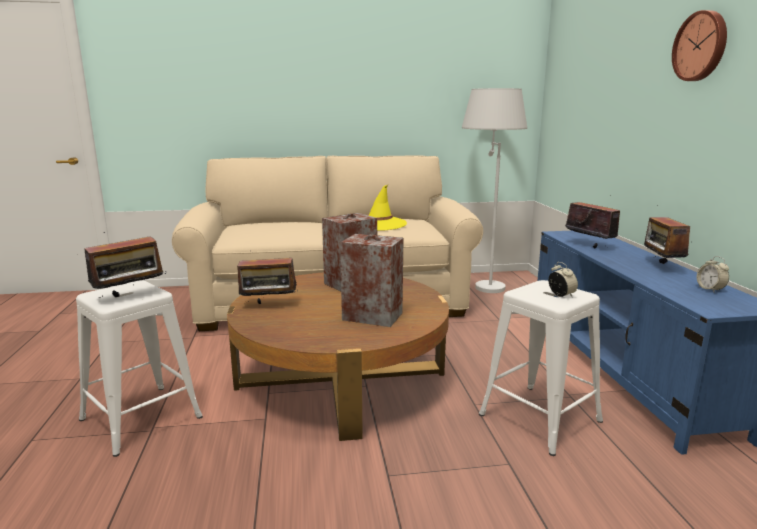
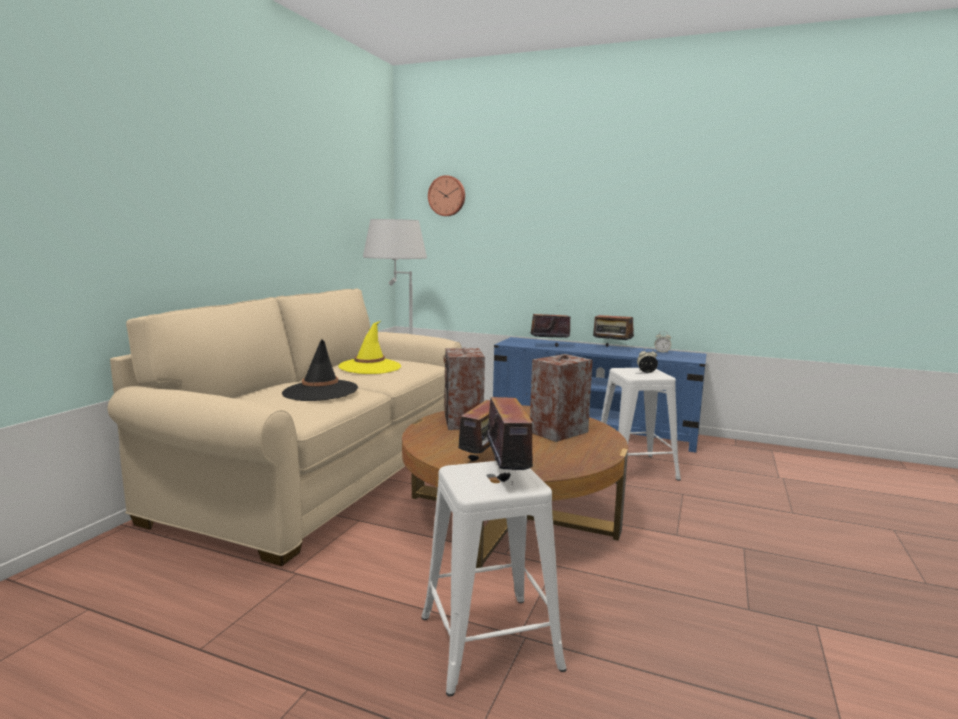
camera: 60 degrees left, 5 degrees down
wall clock [672,10,727,81] -> wall clock moved to [428,175,465,216]
none -> black hat [282,340,358,401]

